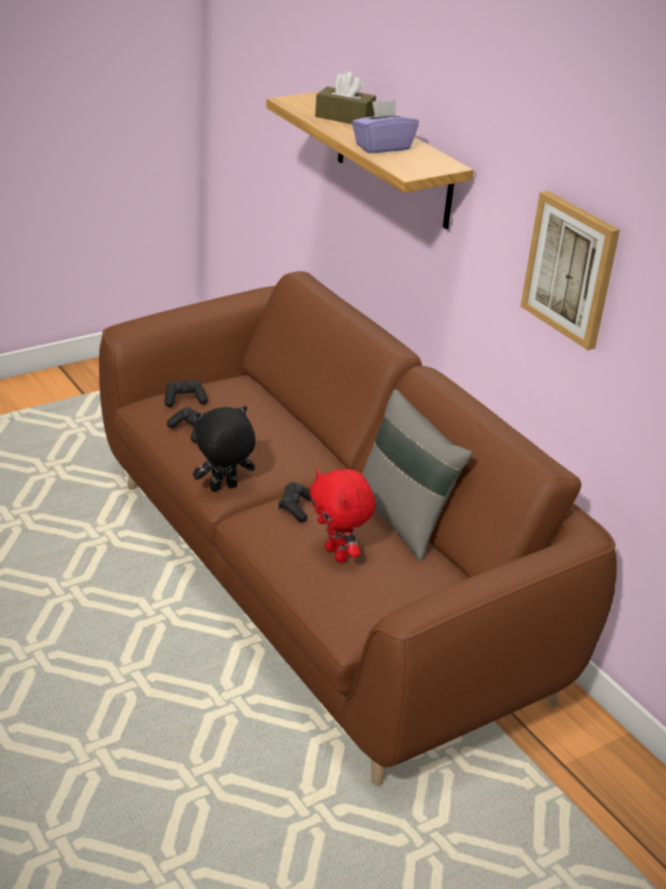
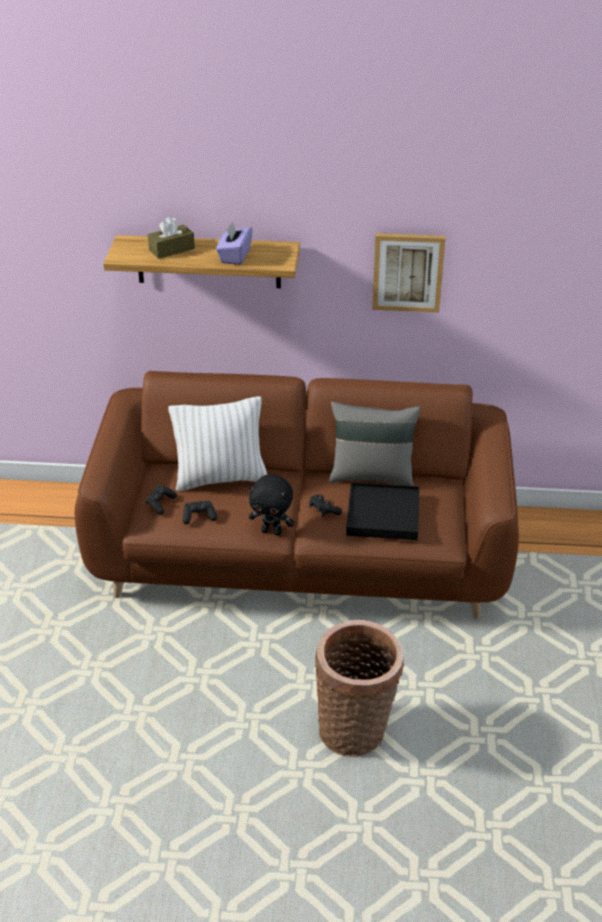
camera: 50 degrees left, 5 degrees up
black plush toy [193,406,255,491] -> black plush toy turned 90 degrees counterclockwise [249,474,294,536]
red plush toy [310,469,376,563] -> black tray [346,482,420,540]
none -> white pillow [168,396,267,491]
none -> basket [315,620,404,757]

